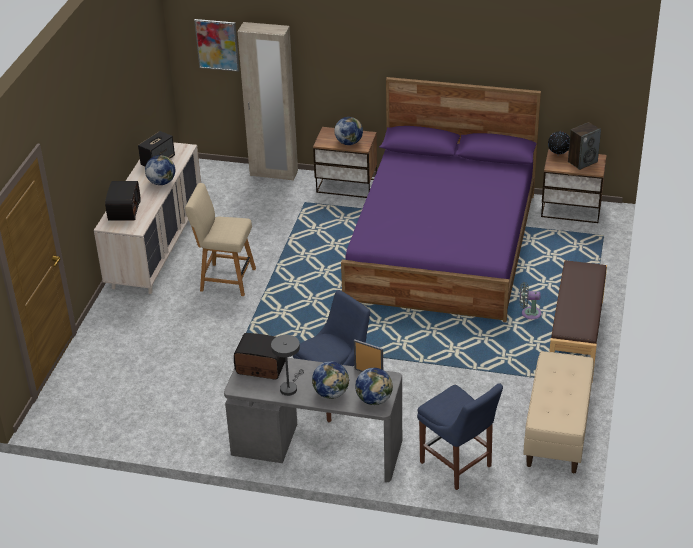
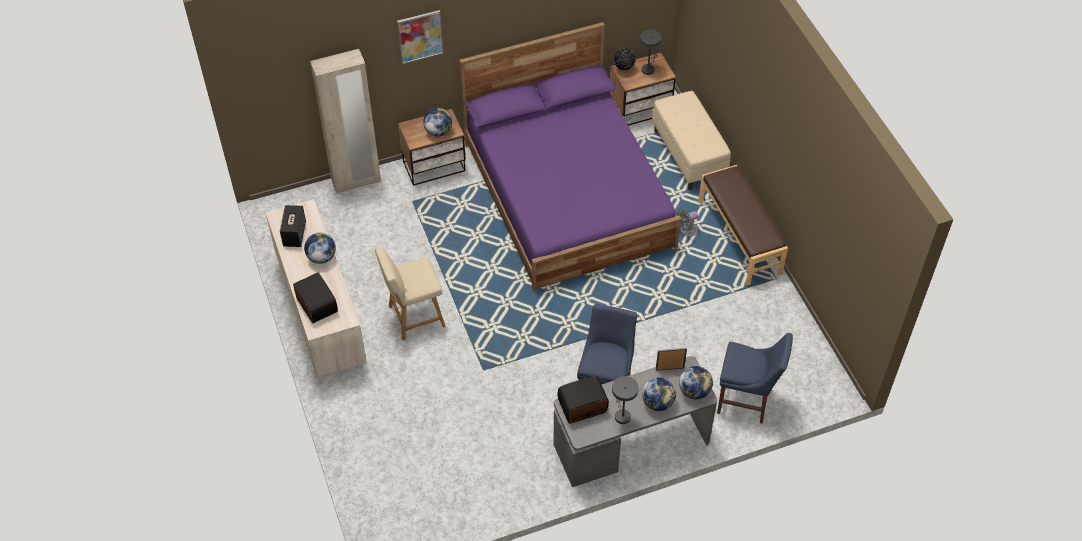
camera: 35 degrees left, 15 degrees up
picture [194,19,239,72] -> picture moved to [397,10,443,64]
beige bench [523,351,594,473] -> beige bench moved to [652,91,731,190]
speaker [568,122,601,170] -> grey table lamp [640,30,662,75]

